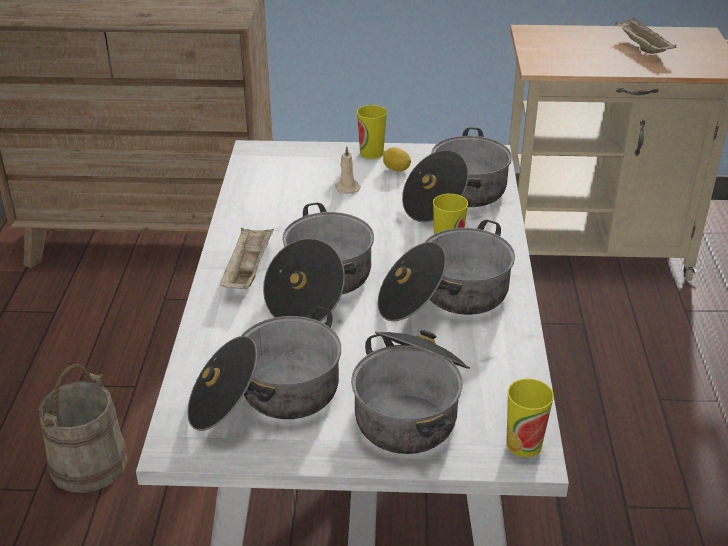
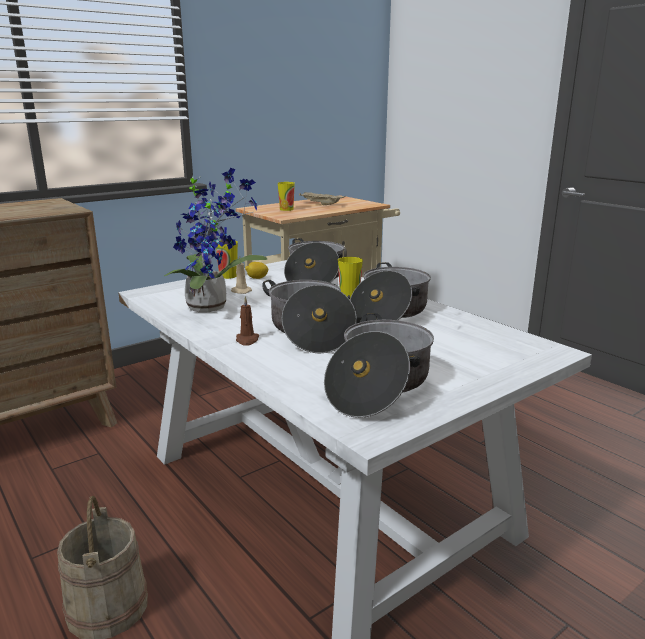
camera: 40 degrees left, 15 degrees down
beige tray [220,228,274,290] -> brown candle [236,296,259,346]
cooking pot [351,330,470,454] -> none
cup [506,379,554,457] -> cup moved to [278,182,295,211]
none -> potted plant [164,168,267,312]

